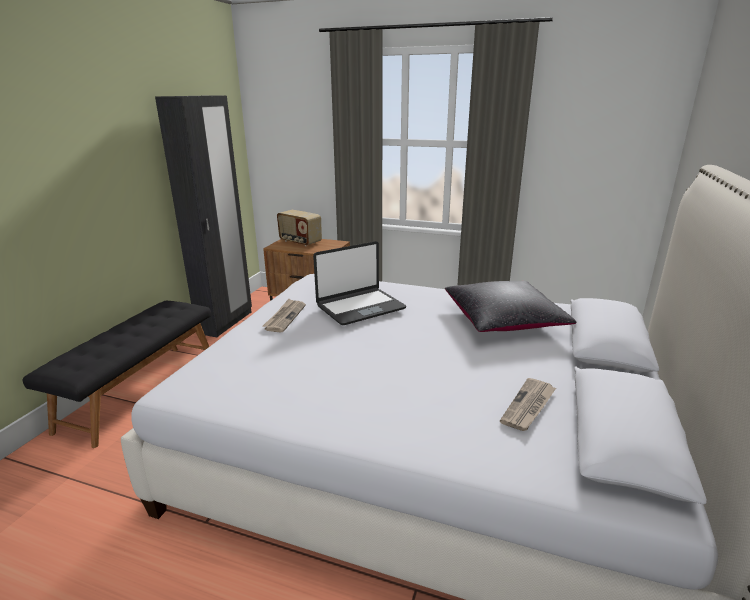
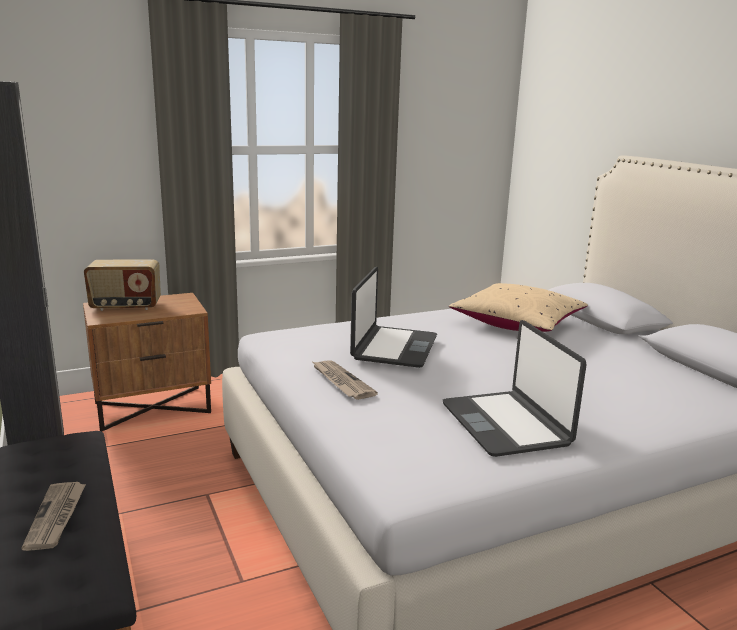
camera: 45 degrees left, 5 degrees down
black pillow [445,281,576,332] -> beige pillow [449,283,588,332]
newspaper [500,378,556,431] -> newspaper moved to [22,482,86,551]
none -> laptop [443,320,587,457]

